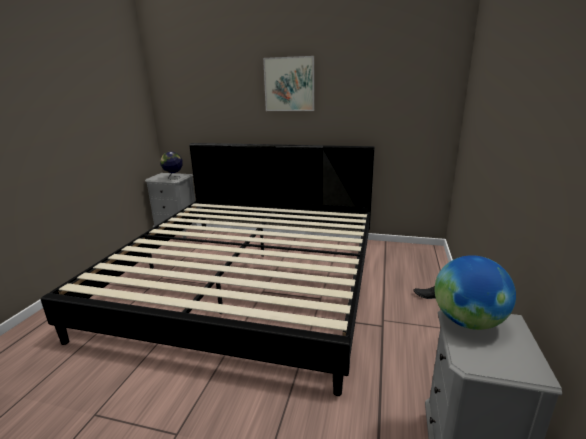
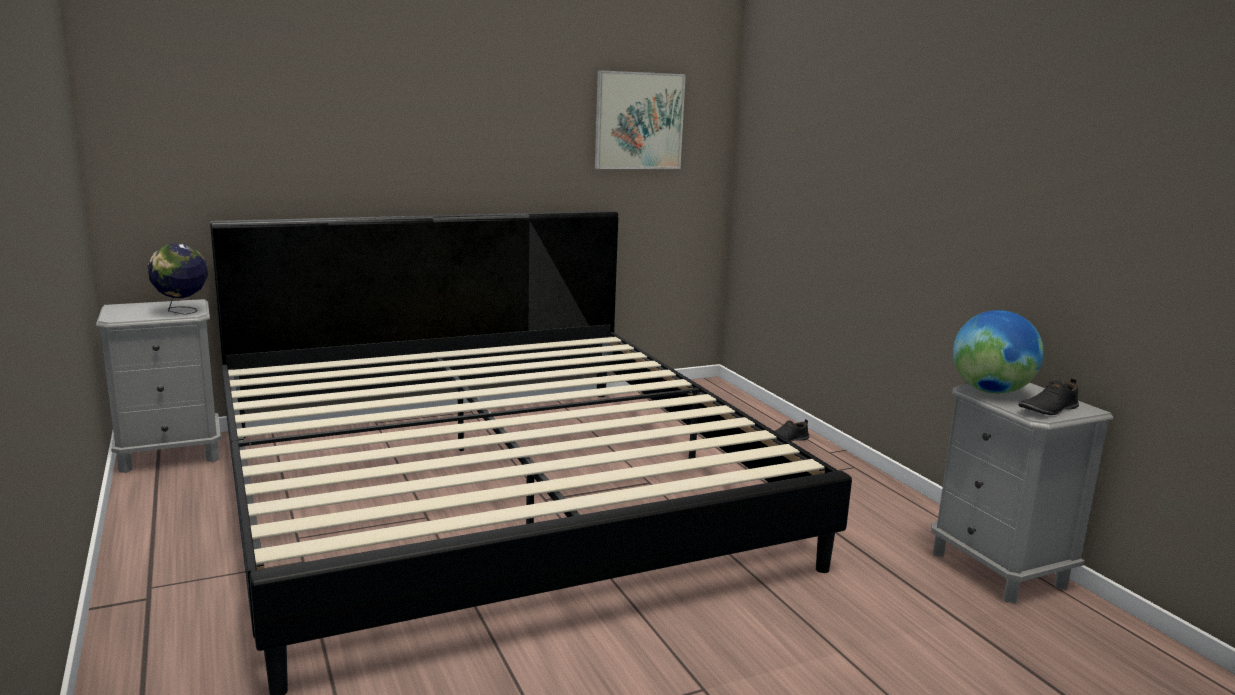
camera: 40 degrees left, 5 degrees down
picture [263,56,314,111] -> picture moved to [595,70,686,169]
none -> black shoe [1019,378,1079,415]

